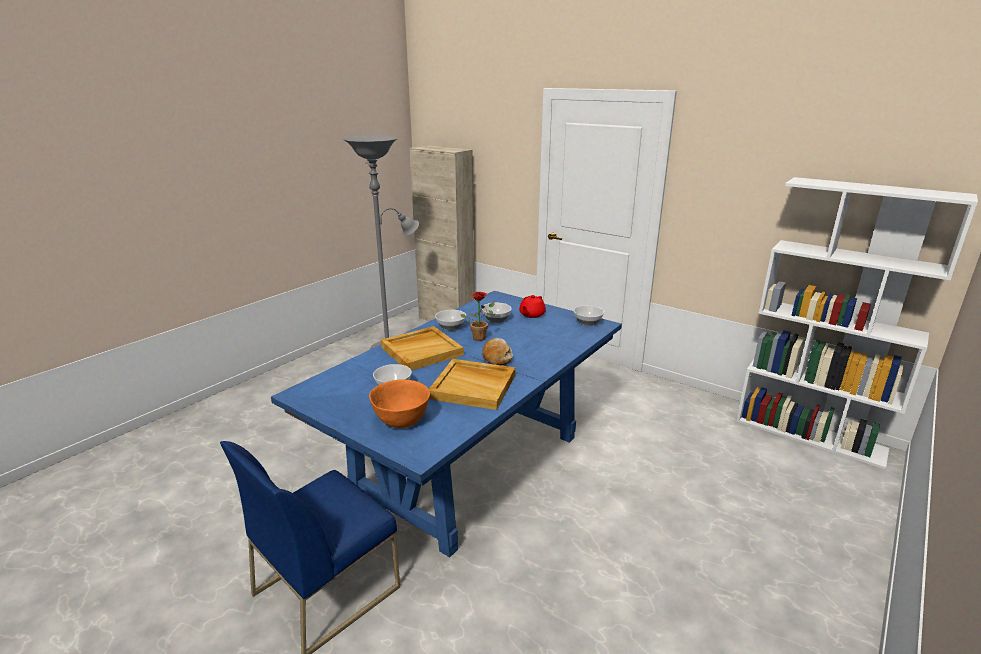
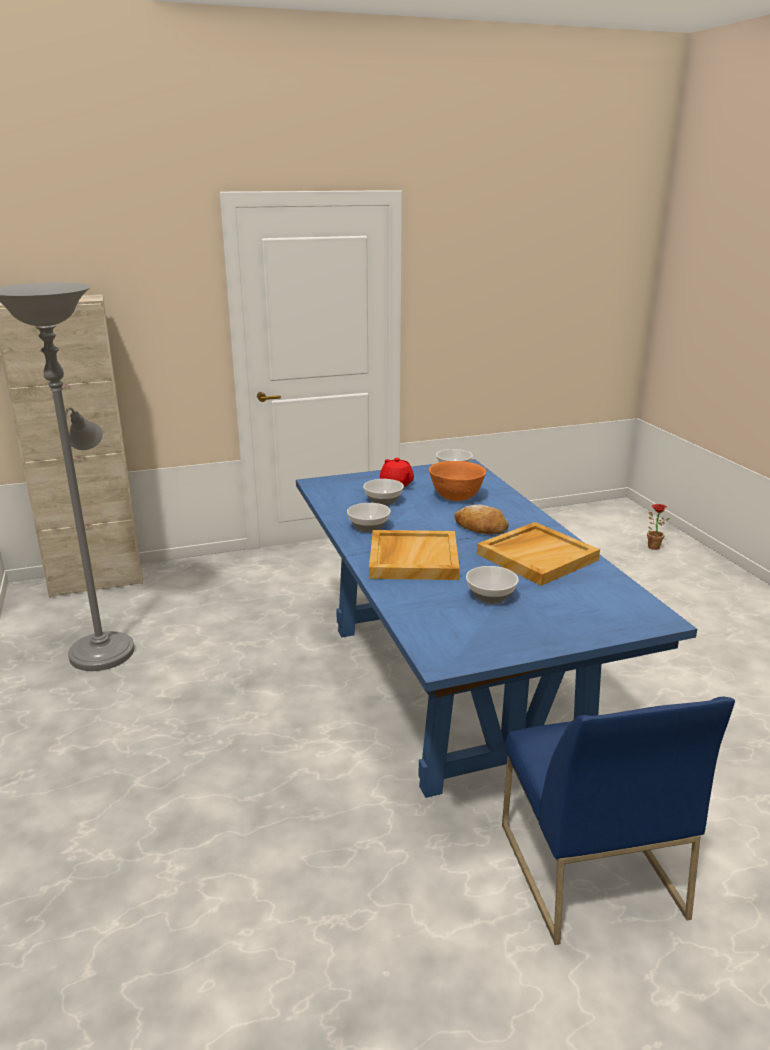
camera: 55 degrees left, 0 degrees up
orange bowl [369,380,430,428] -> orange bowl moved to [429,461,486,501]
potted plant [461,292,494,341] -> potted plant moved to [647,504,670,550]
white bookcase [736,177,978,469] -> none

